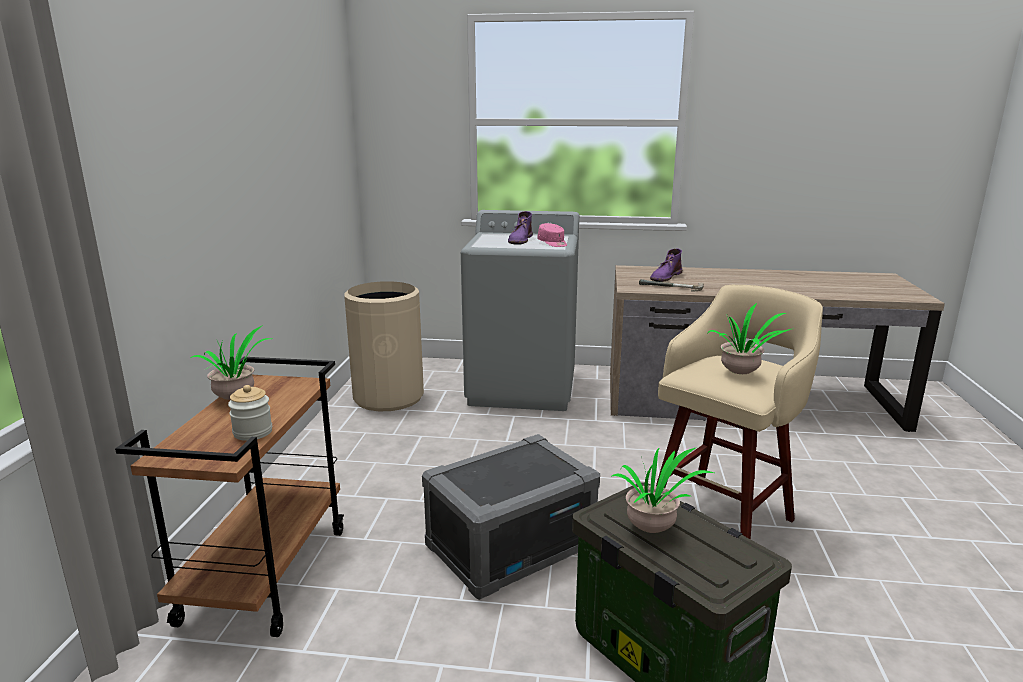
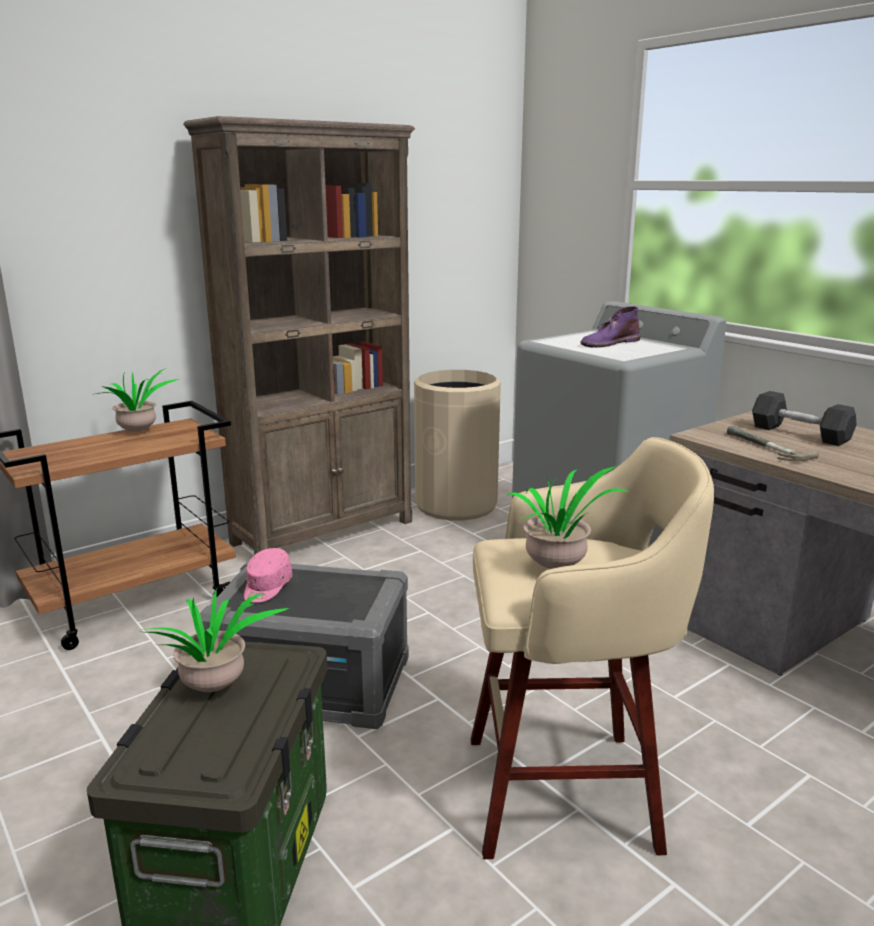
camera: 45 degrees right, 0 degrees up
jar [228,385,272,441] -> none
pink cap [538,223,567,247] -> pink cap moved to [244,548,292,603]
purple boot [650,248,682,282] -> grey dumbbell [752,391,857,446]
none -> brown bookcase [183,116,415,555]

